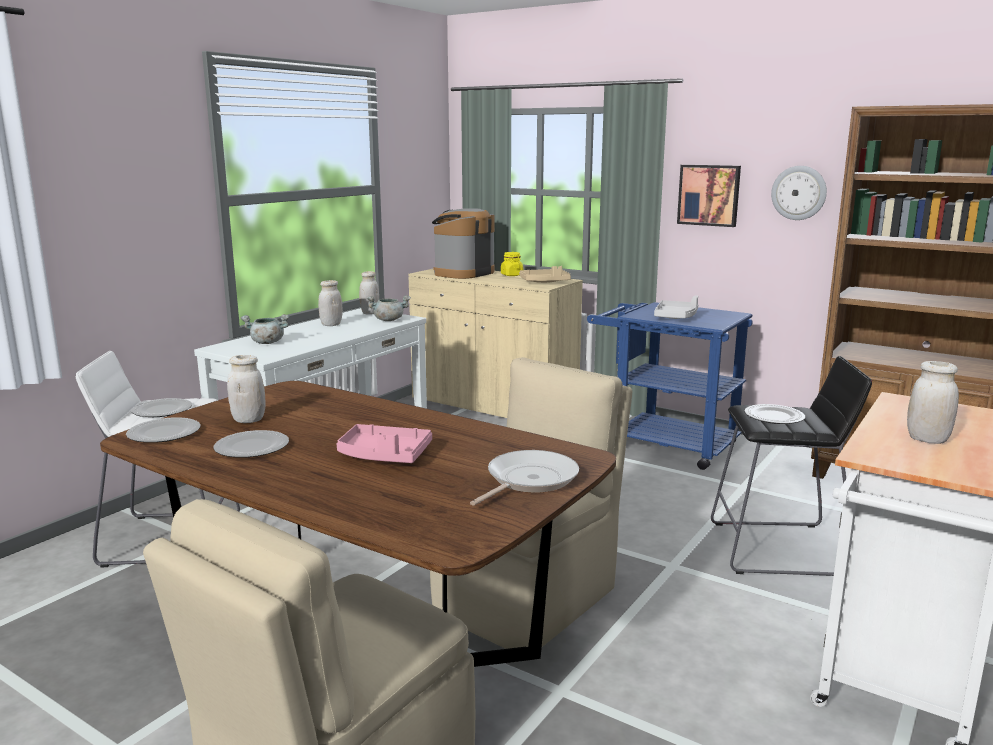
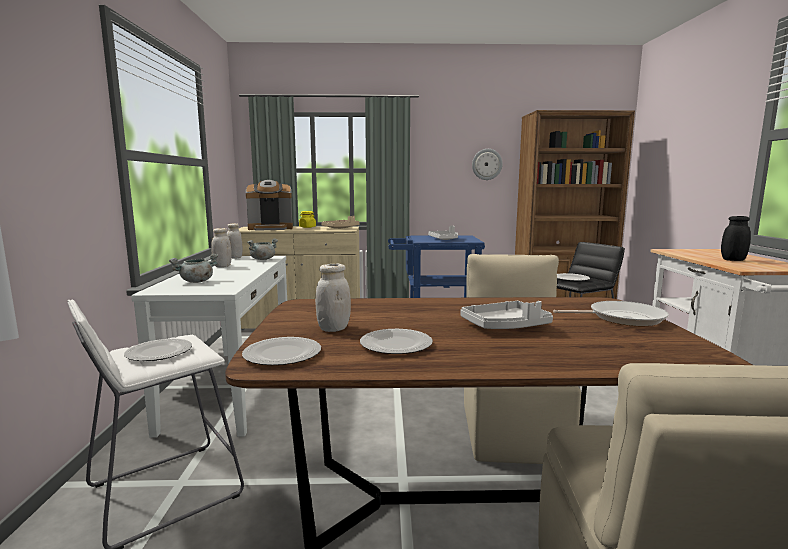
camera: 35 degrees left, 5 degrees down
pink tray [337,424,432,463] -> grey tray [460,301,553,329]
coffee machine [432,208,495,279] -> coffee machine turned 105 degrees counterclockwise [246,180,293,231]
frying pan [470,450,579,506] -> frying pan turned 90 degrees clockwise [553,301,669,326]
picture [677,165,741,227] -> none
white jar [907,361,959,444] -> black jar [721,216,751,261]

